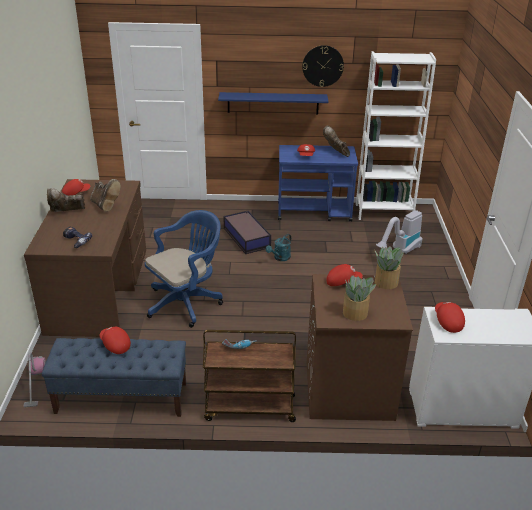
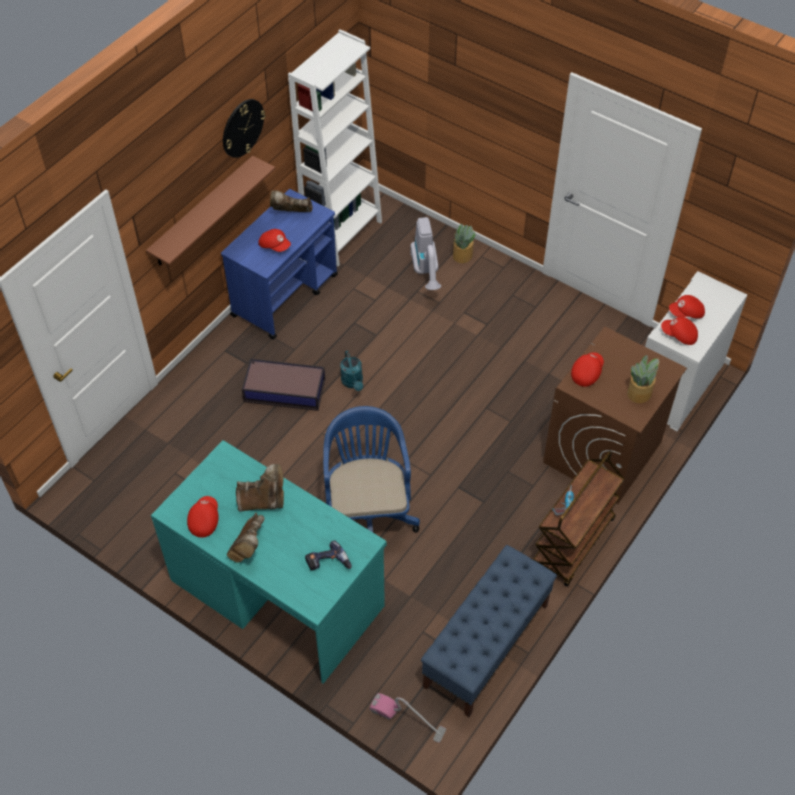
camera: 55 degrees left, 20 degrees up
brown desk [24,179,146,337] -> turquoise desk [151,440,387,684]
red cap [100,327,131,354] -> red cap moved to [669,295,705,319]
blue shelf [218,92,329,115] -> brown shelf [146,156,275,266]
potted plant [375,246,404,289] -> potted plant moved to [453,224,475,263]

